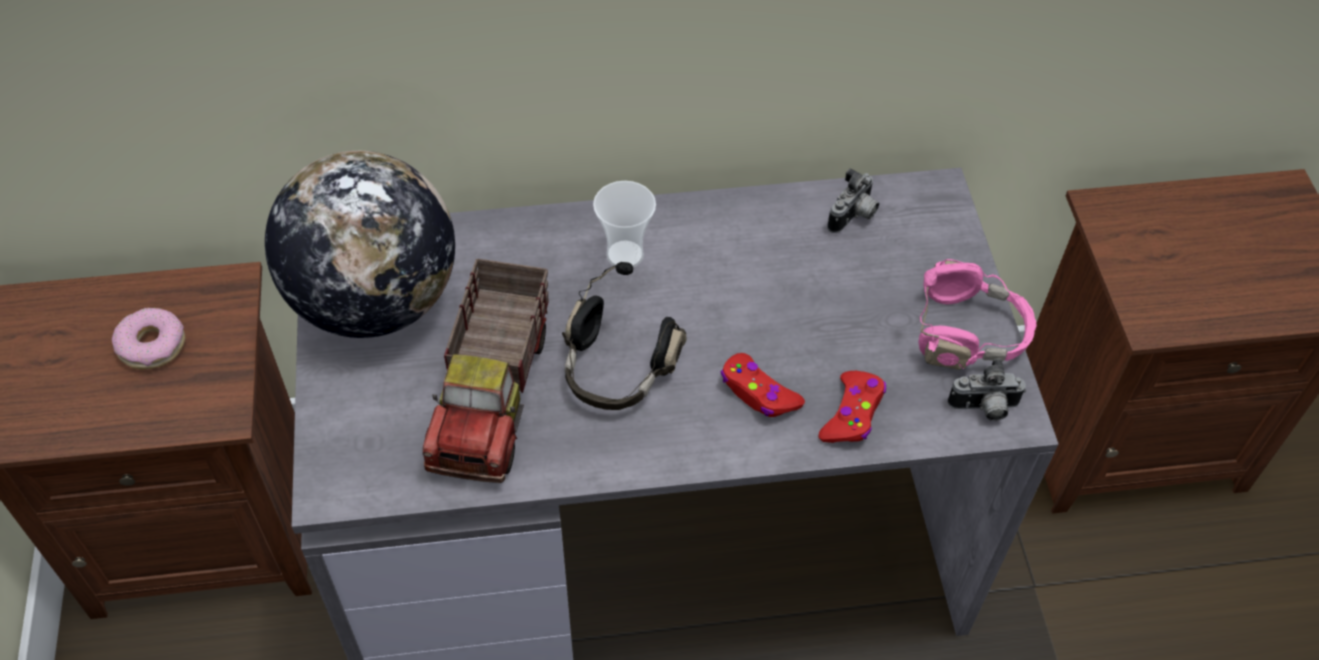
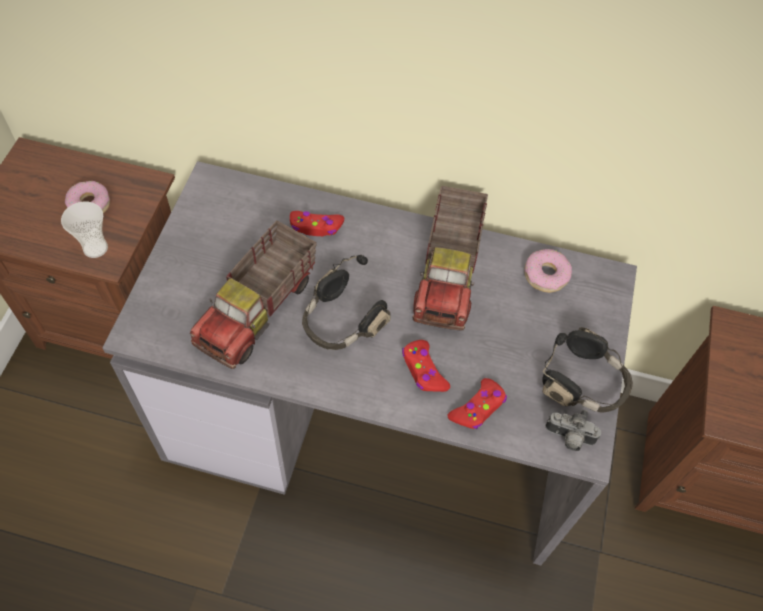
camera: 20 degrees right, 5 degrees up
globe [265,151,455,338] -> none
cup [593,181,656,268] -> cup moved to [61,201,108,258]
camera [827,168,879,233] -> donut [524,249,572,293]
pink headphones [918,259,1037,370] -> black headphones [542,327,633,413]
none -> red game controller [290,211,344,236]
none -> toy truck [413,186,488,331]

